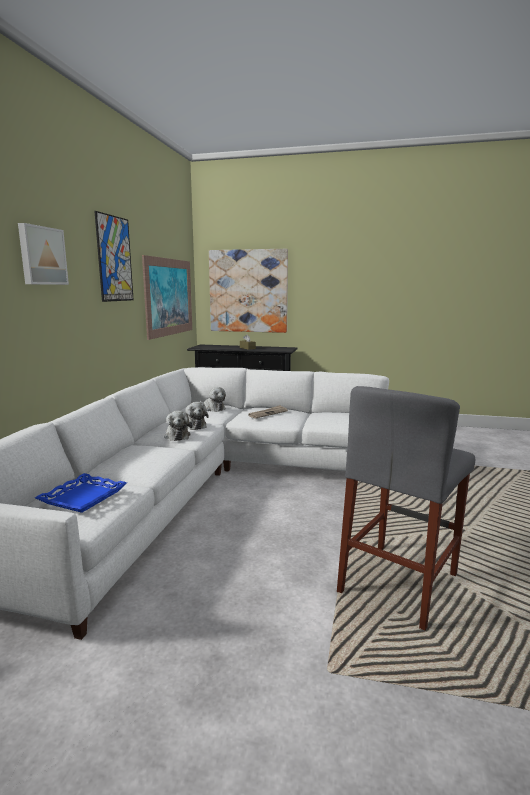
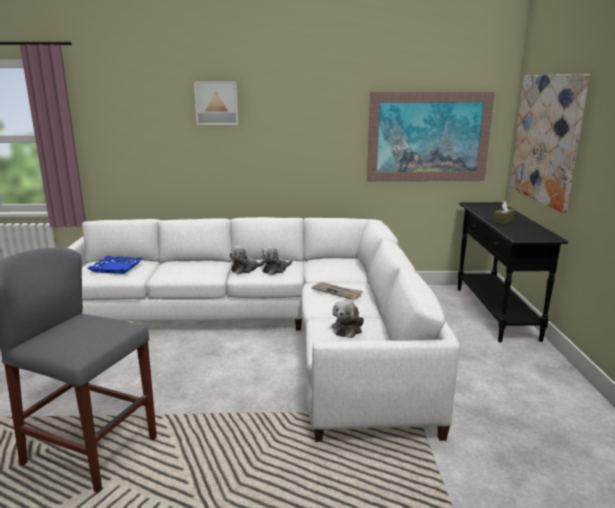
camera: 75 degrees right, 5 degrees up
picture [94,211,134,302] -> none
plush toy [199,387,226,412] -> plush toy moved to [332,300,364,338]

